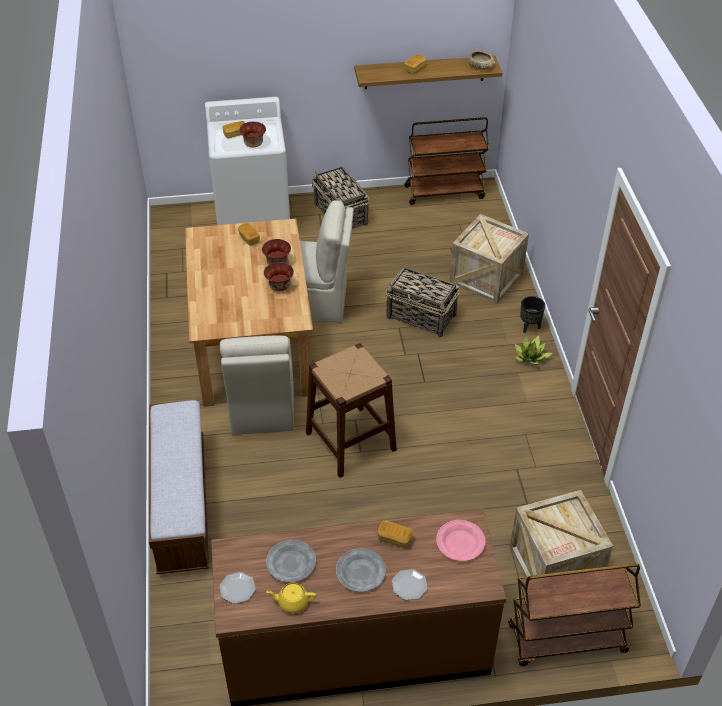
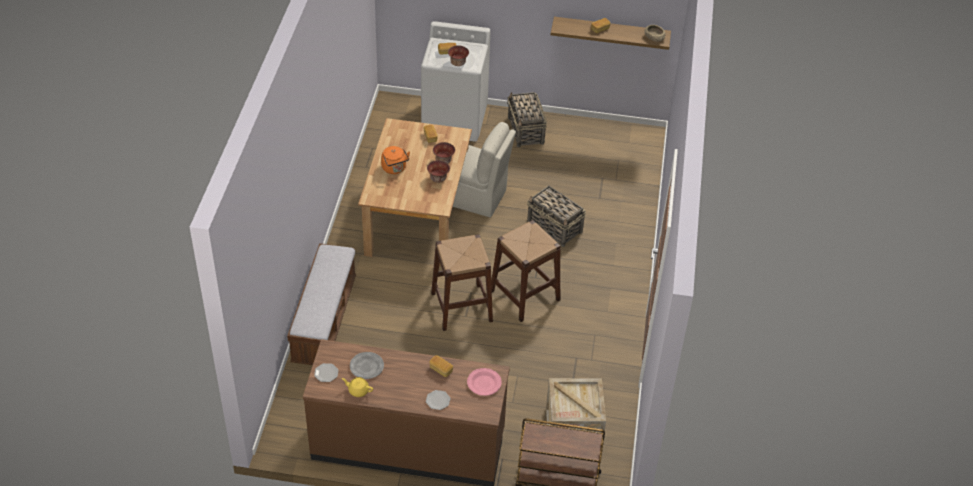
camera: 15 degrees right, 0 degrees up
beige chair [220,336,294,435] -> none
grey plate [336,549,386,592] -> none
brown cart [405,117,489,205] -> none
crate [449,214,529,304] -> none
potted plant [514,335,553,365] -> none
black planter [520,296,545,333] -> none
none -> orange kettle [381,146,410,174]
none -> brown stool [491,220,561,322]

